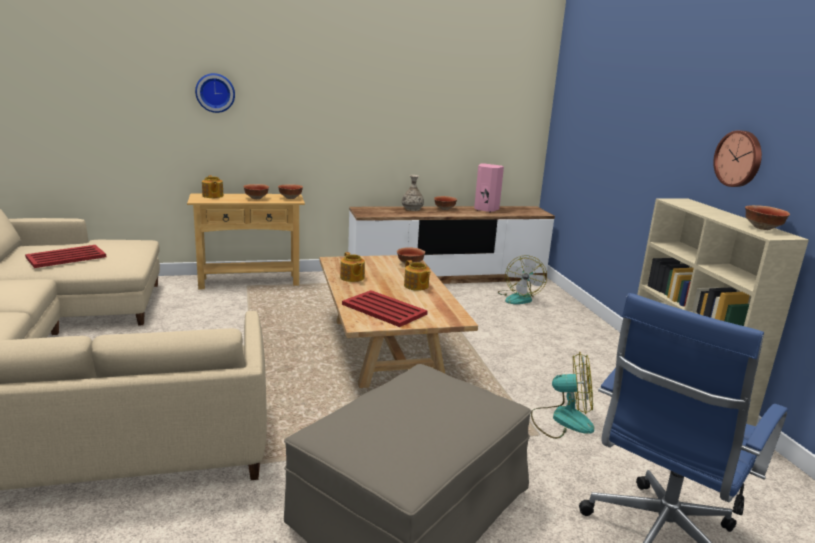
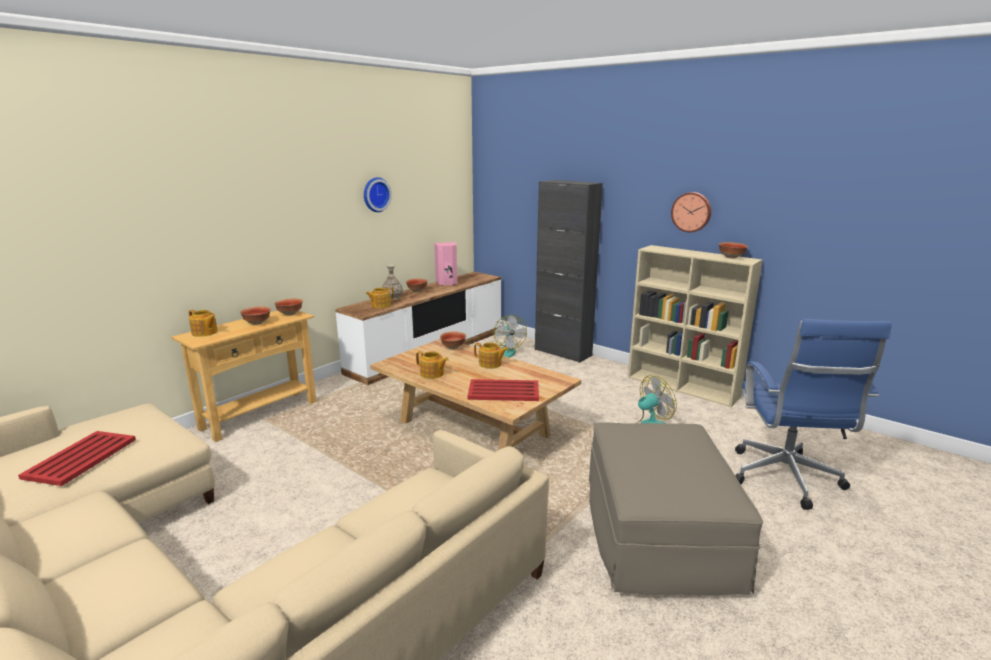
camera: 35 degrees left, 0 degrees up
wall clock [195,73,235,113] -> wall clock moved to [364,177,392,212]
none -> teapot [365,287,394,308]
none -> black cabinet [535,180,603,363]

